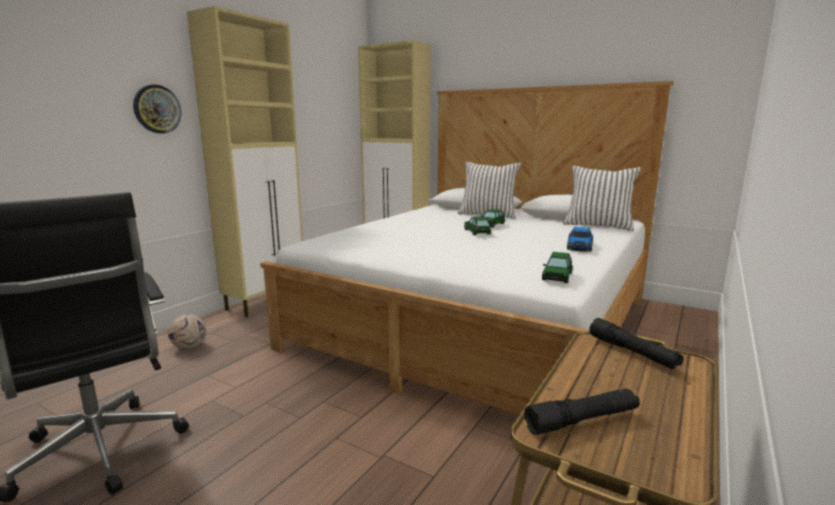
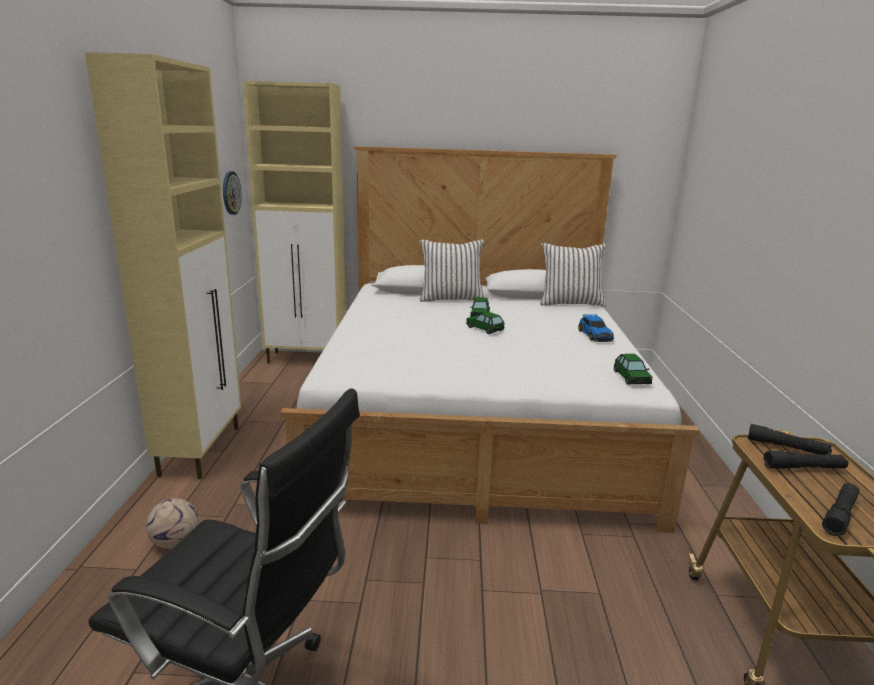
camera: 30 degrees left, 5 degrees up
wall clock [133,84,182,133] -> wall clock moved to [223,171,242,215]
none -> black flashlight [764,451,848,469]

